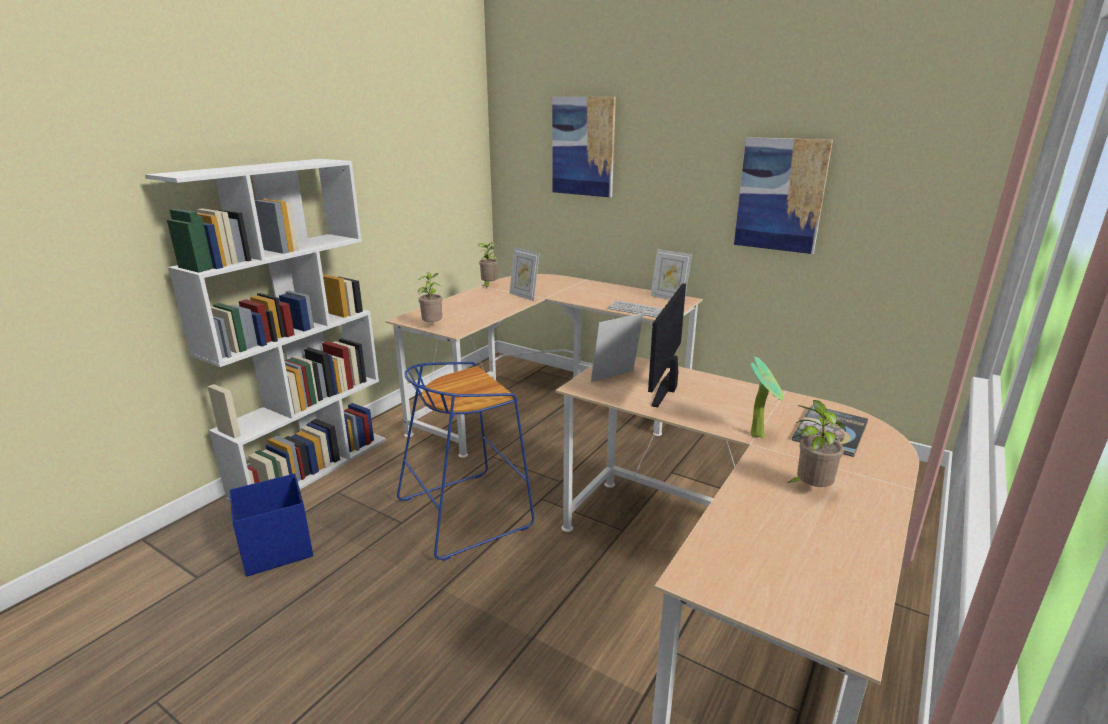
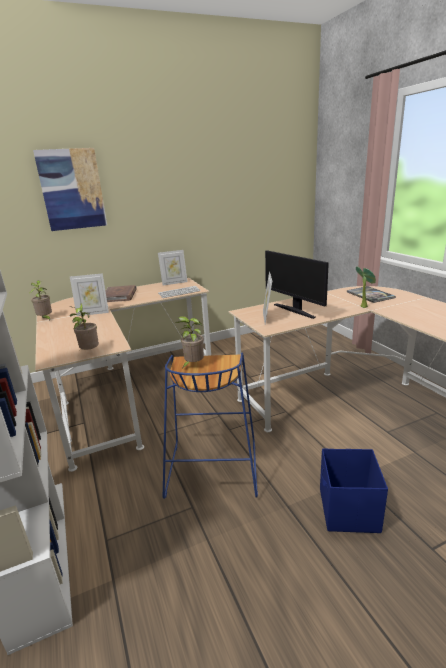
camera: 55 degrees left, 0 degrees up
blue storage box [229,473,313,577] -> blue storage box moved to [320,448,388,533]
picture [734,137,833,254] -> none
potted plant [787,400,846,487] -> potted plant moved to [175,316,204,368]
none -> brown book [106,285,137,302]

